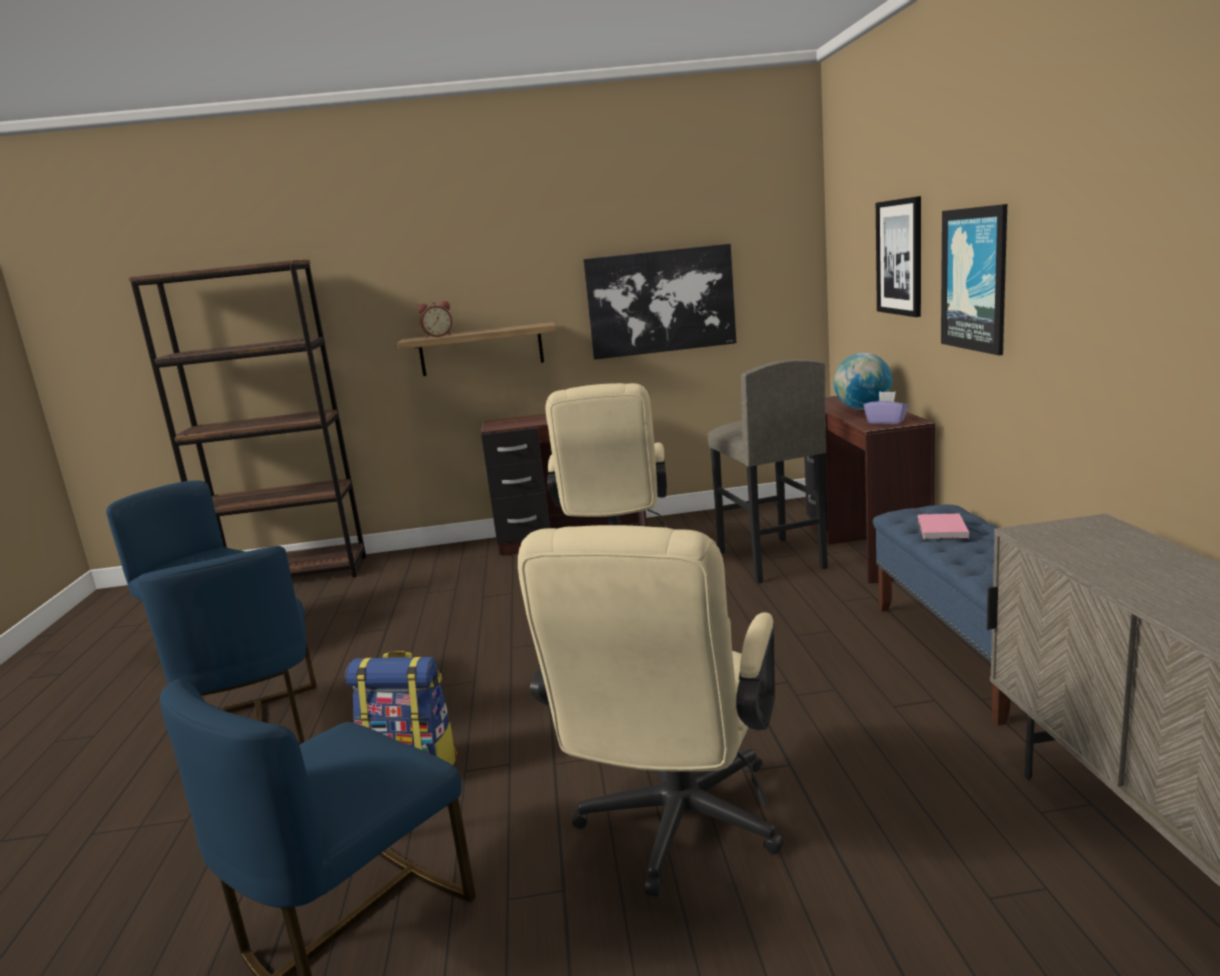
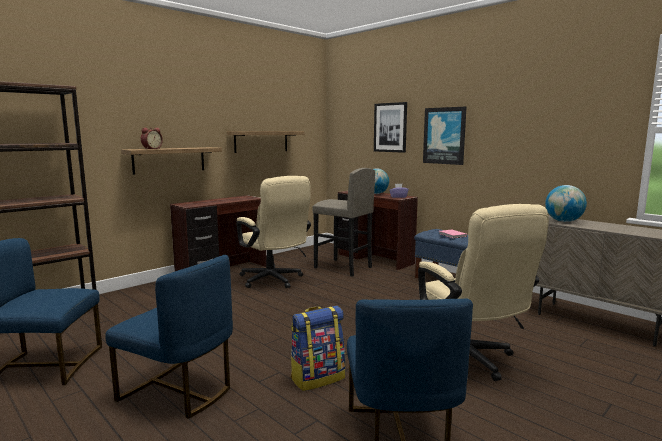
camera: 40 degrees left, 5 degrees down
picture [583,244,736,360] -> shelf [227,131,304,153]
none -> globe [545,185,587,222]

